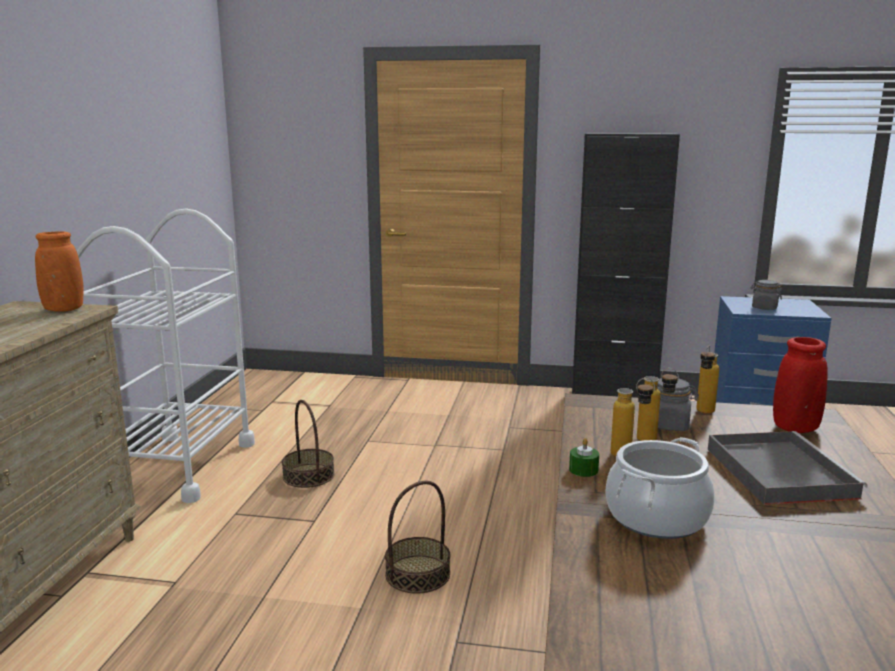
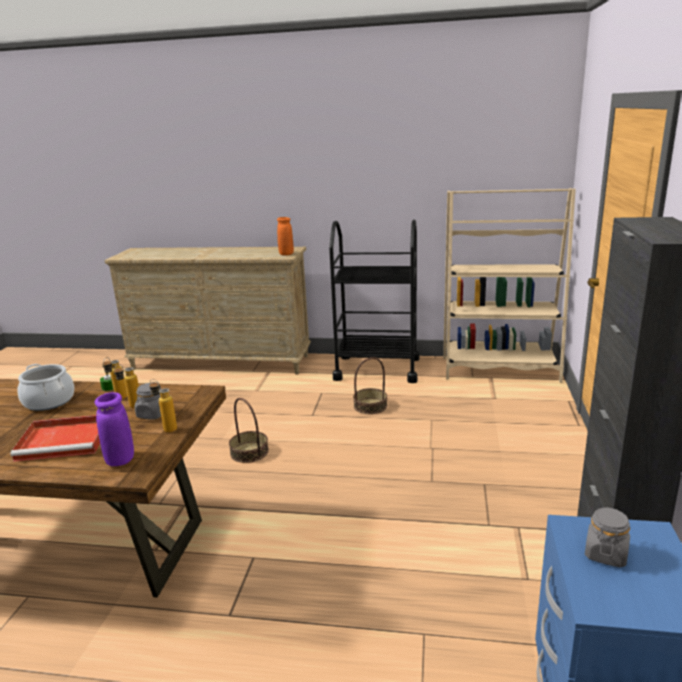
camera: 90 degrees right, 5 degrees up
white cart [77,209,255,503] -> black cart [329,220,419,383]
grey tray [708,431,867,505] -> red tray [11,415,100,462]
red vase [773,337,828,433] -> purple vase [95,392,134,466]
none -> beige bookcase [443,188,576,383]

